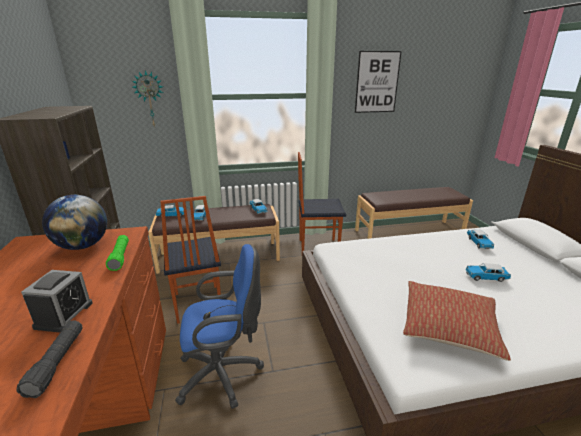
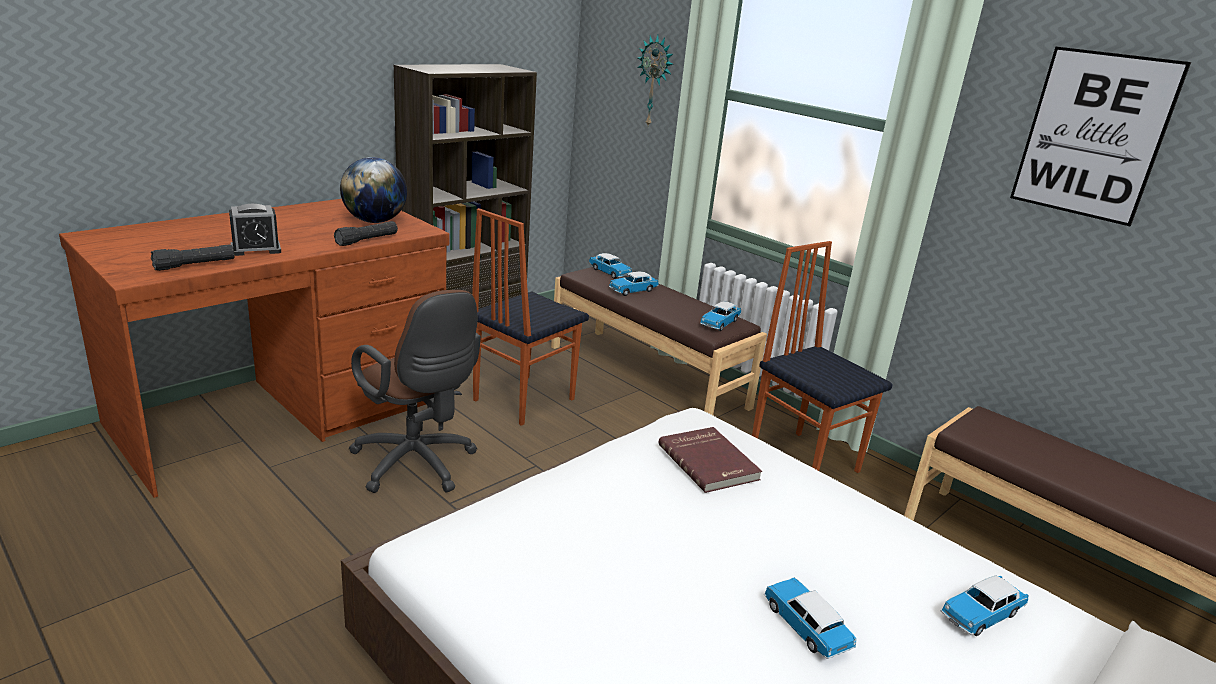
camera: 55 degrees right, 0 degrees up
green flashlight [106,235,129,271] -> black flashlight [334,221,398,246]
blue office chair [175,244,264,409] -> brown office chair [349,290,481,493]
pillow [403,281,511,361] -> none
none -> red book [659,427,762,493]

